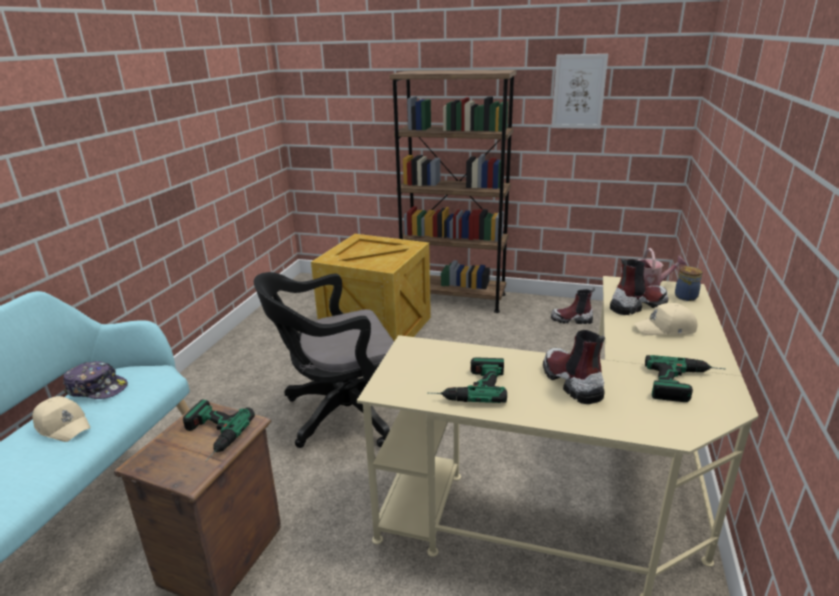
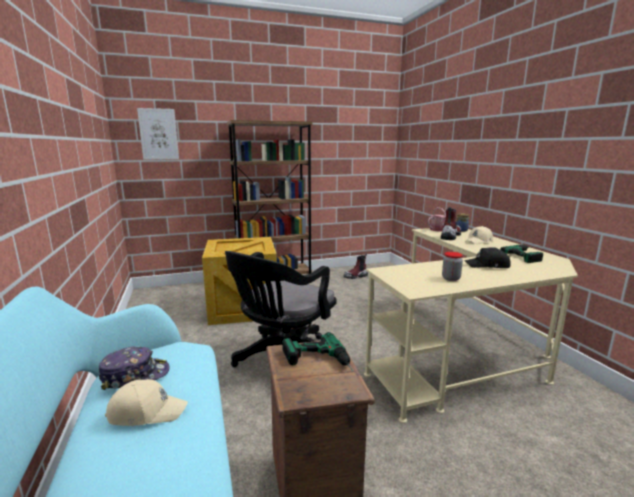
camera: 35 degrees left, 10 degrees down
power drill [427,358,507,403] -> jar [442,252,463,281]
boot [543,330,605,404] -> black cap [464,247,511,268]
picture [551,54,608,129] -> picture moved to [137,108,179,160]

